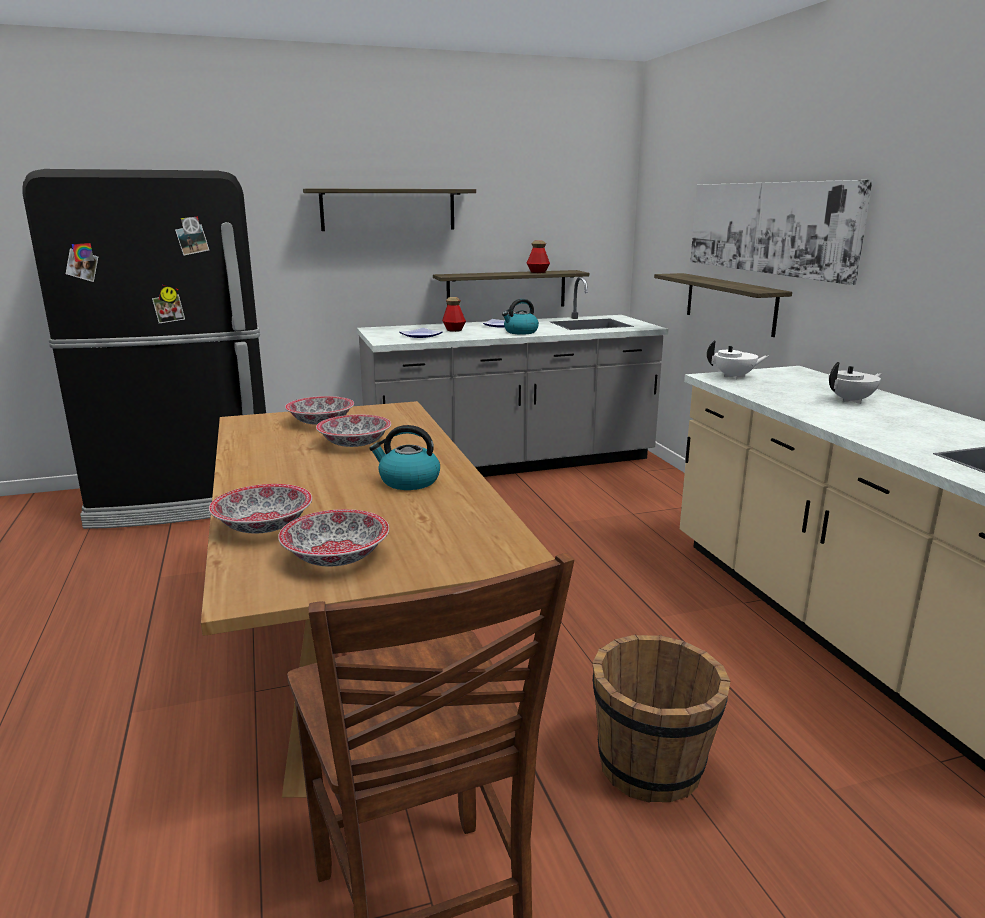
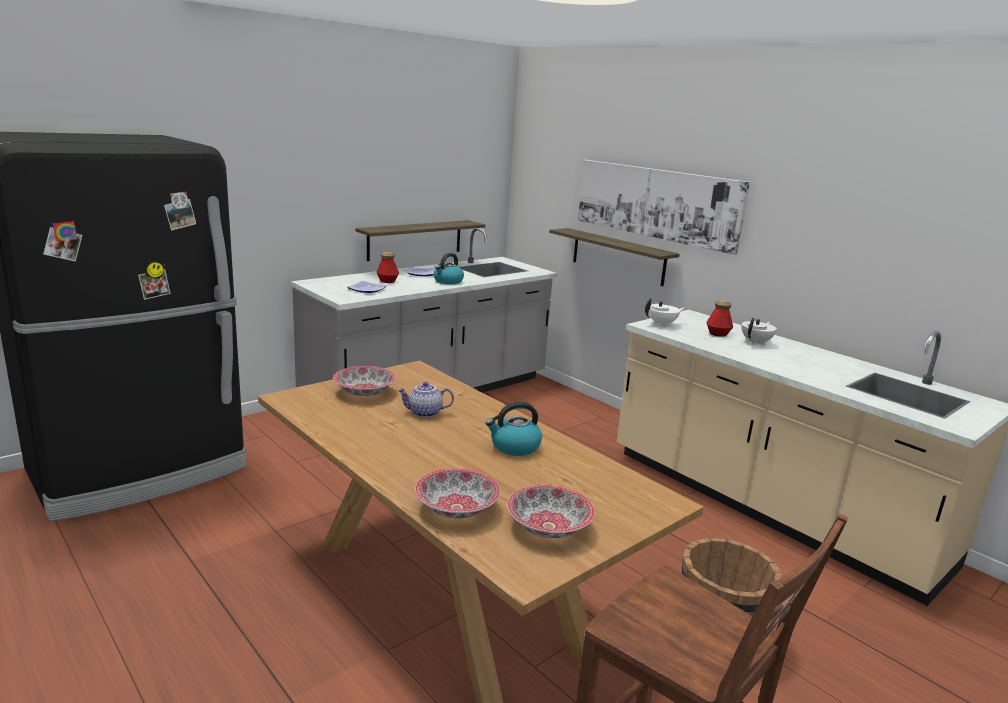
camera: 25 degrees left, 0 degrees up
shelf [303,188,476,231] -> none
bowl [316,415,391,447] -> teapot [397,382,454,418]
bottle [527,241,550,273] -> bottle moved to [706,300,733,337]

